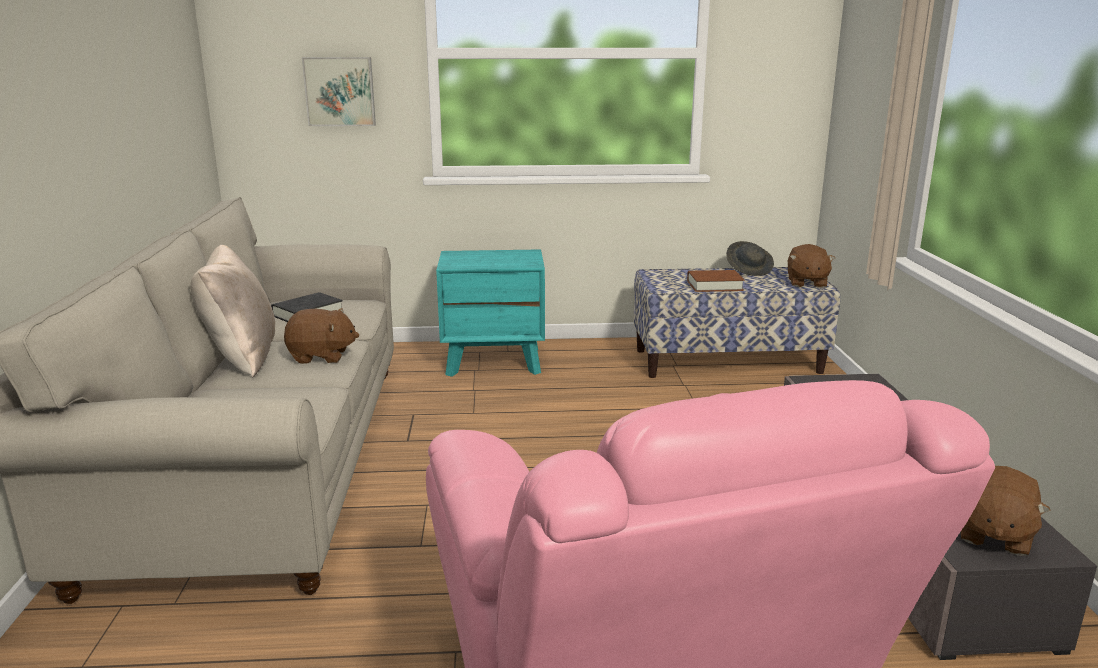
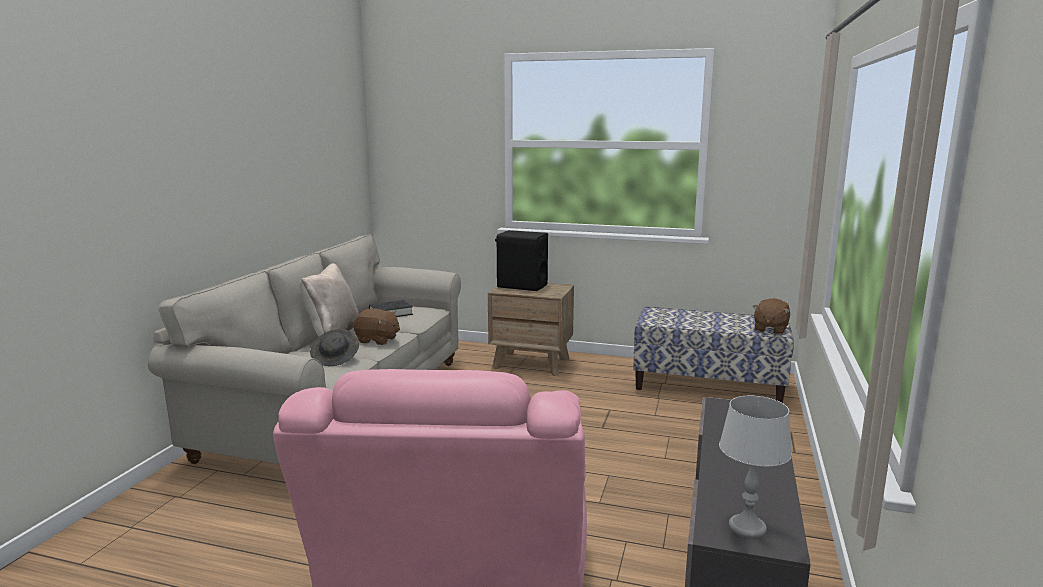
camera: 20 degrees right, 5 degrees down
picture [302,57,376,126] -> none
turquoise nightstand [436,249,545,377] -> brown nightstand [488,283,574,376]
brown book [687,270,744,292] -> none
grey hat [726,241,774,276] -> grey hat moved to [310,329,359,366]
brown plush toy [961,466,1051,556] -> grey table lamp [719,396,792,538]
none -> black speaker [495,230,548,291]

